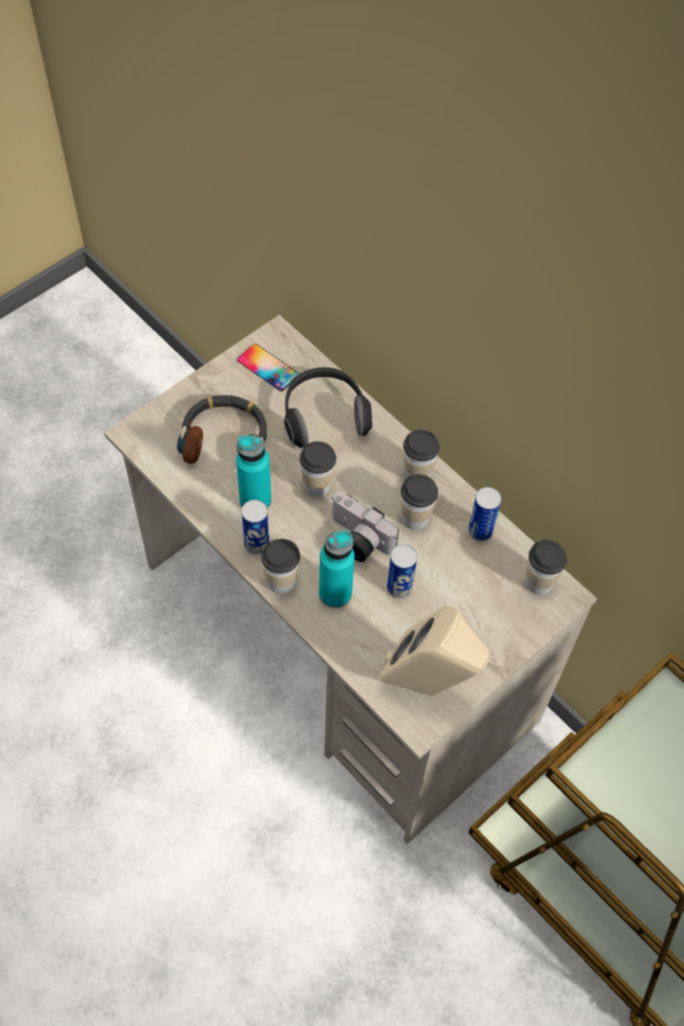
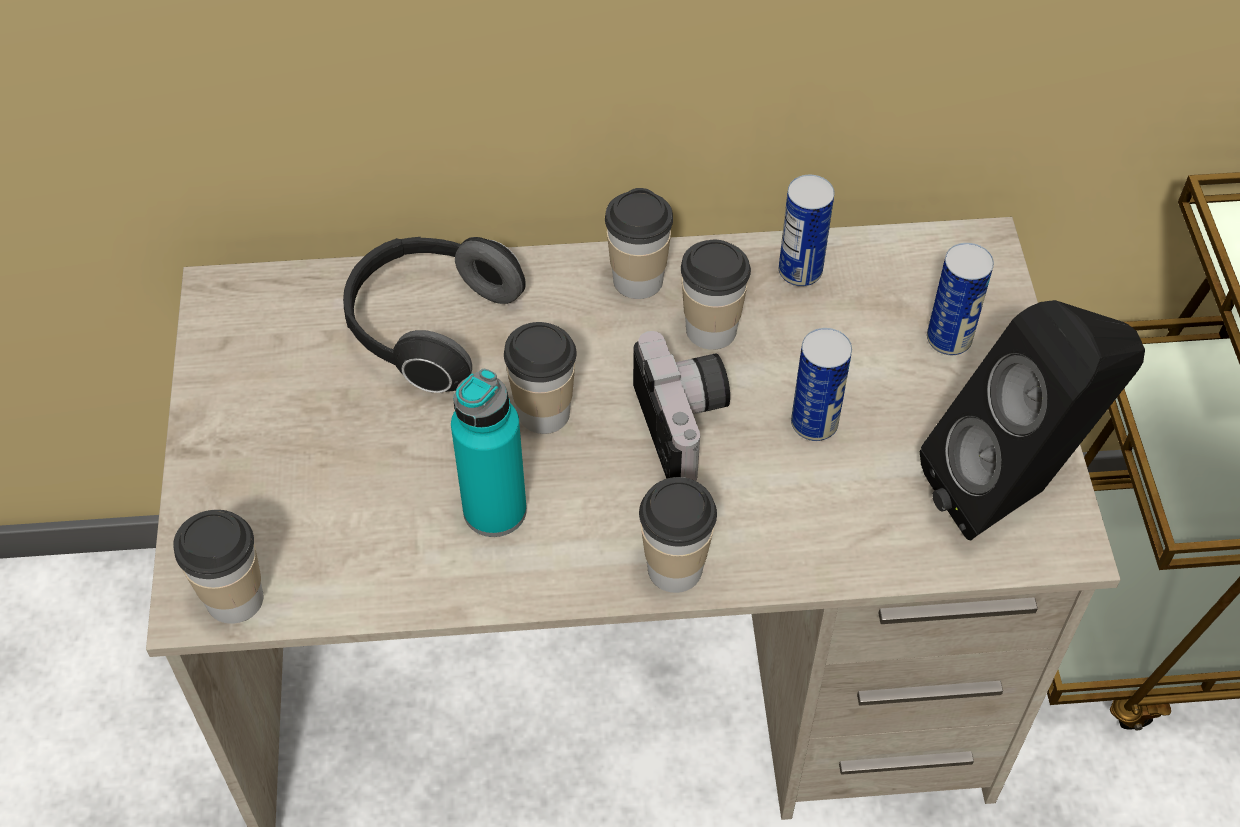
camera: 50 degrees left, 5 degrees down
headphones [177,395,267,464] -> none
phone [237,344,299,391] -> none
can [241,500,269,554] -> can moved to [927,243,994,355]
turquoise bottle [319,530,355,608] -> none
camera [332,492,399,562] -> camera turned 90 degrees counterclockwise [633,331,730,481]
beige speaker [378,606,490,696] -> black speaker [920,300,1145,541]
cup [525,540,567,595] -> cup moved to [173,510,263,624]

